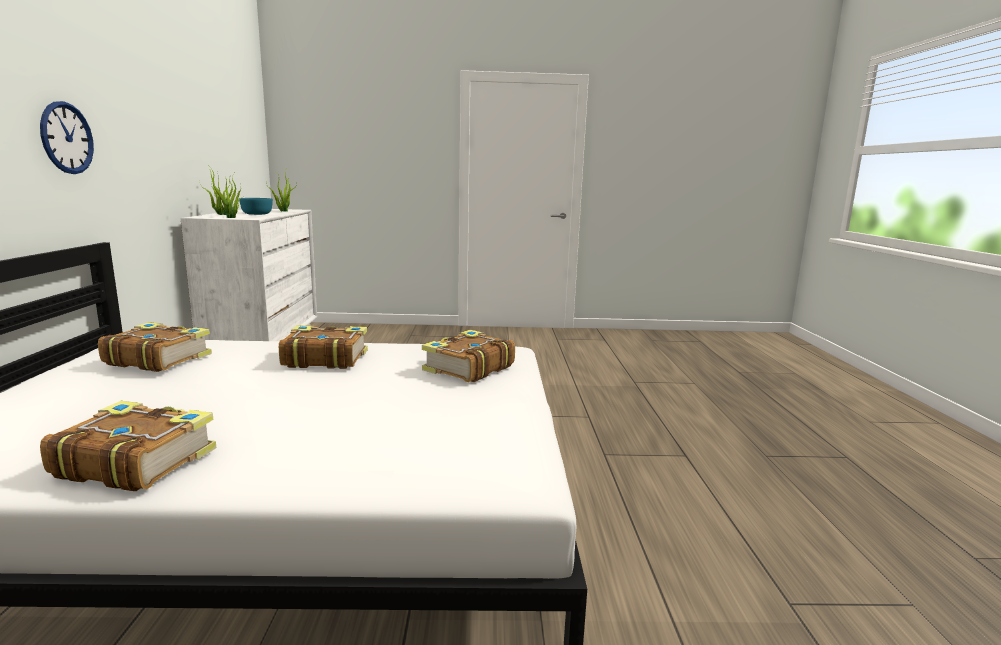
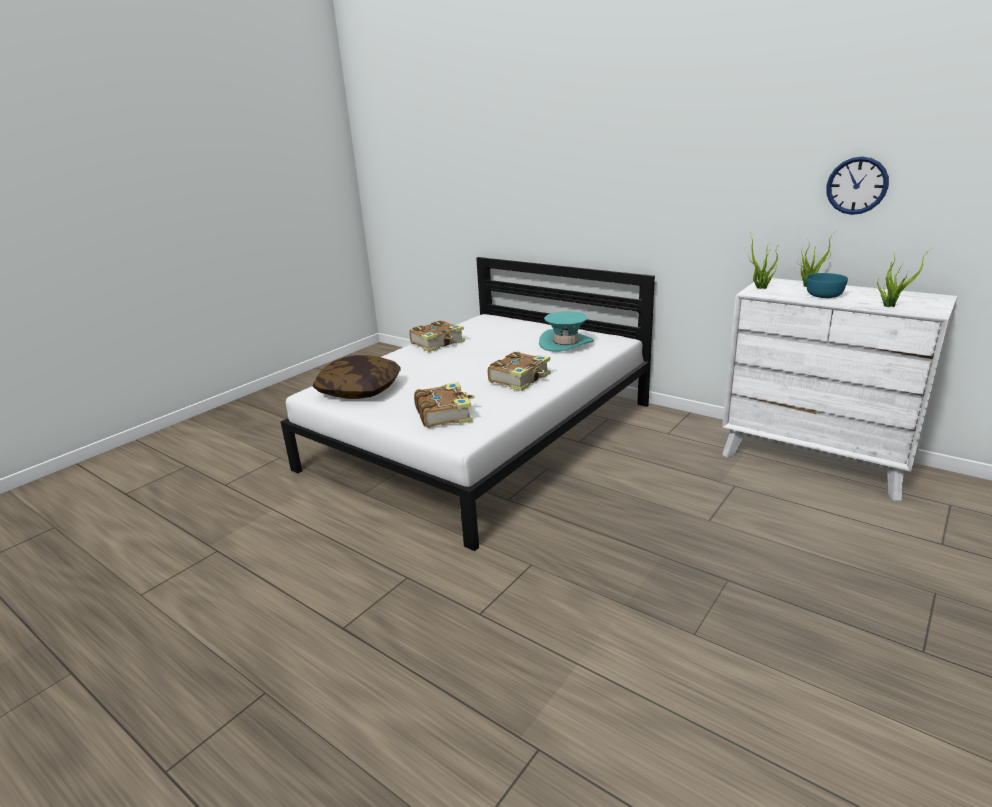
camera: 130 degrees right, 10 degrees up
wall clock [40,101,94,174] -> wall clock moved to [826,156,889,215]
book [98,322,212,372] -> turquoise hat [539,311,594,352]
none -> pillow [312,355,401,399]

